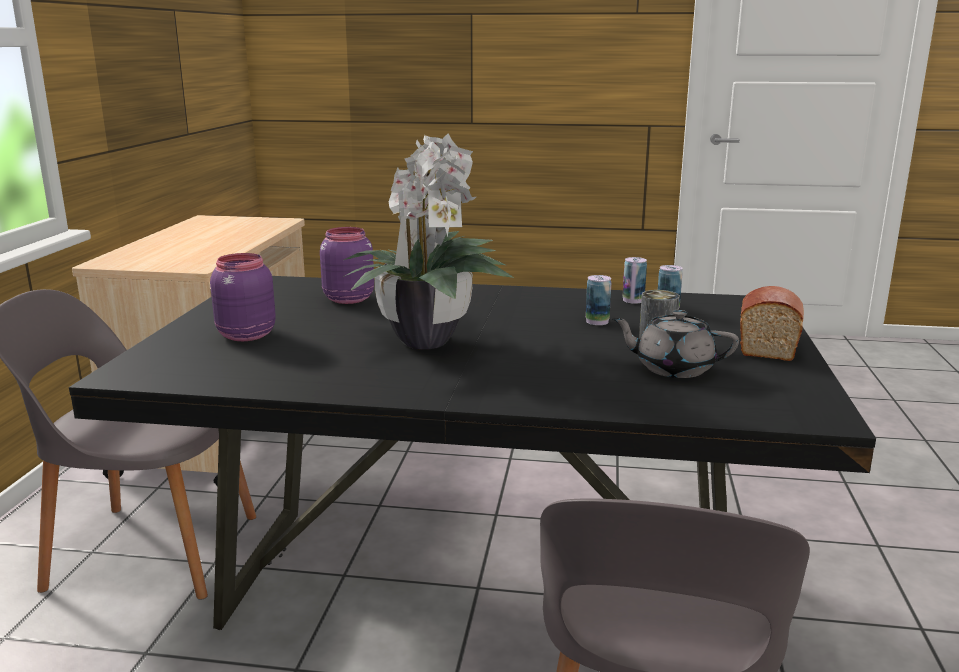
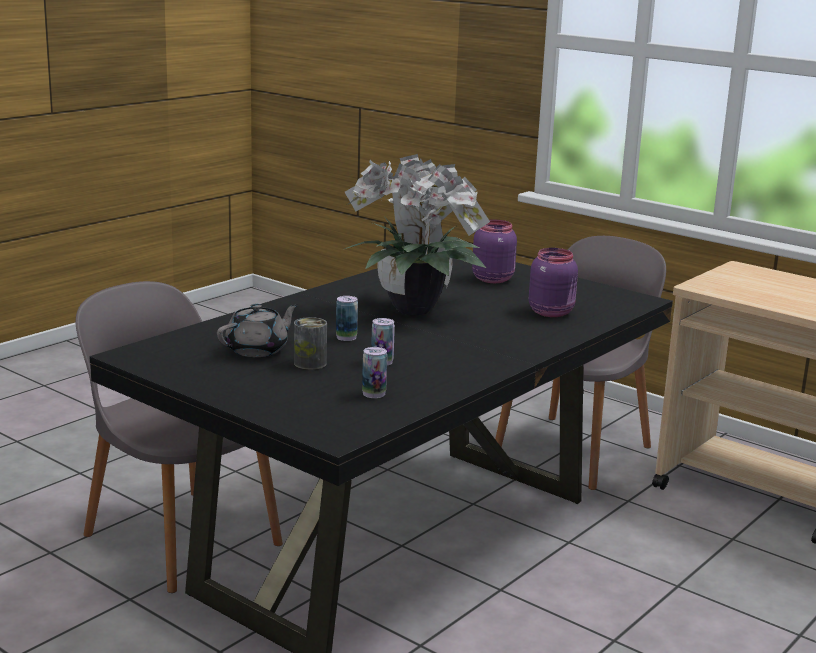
camera: 120 degrees right, 0 degrees up
can [622,257,647,304] -> can moved to [336,296,358,341]
bread [740,286,804,361] -> none

